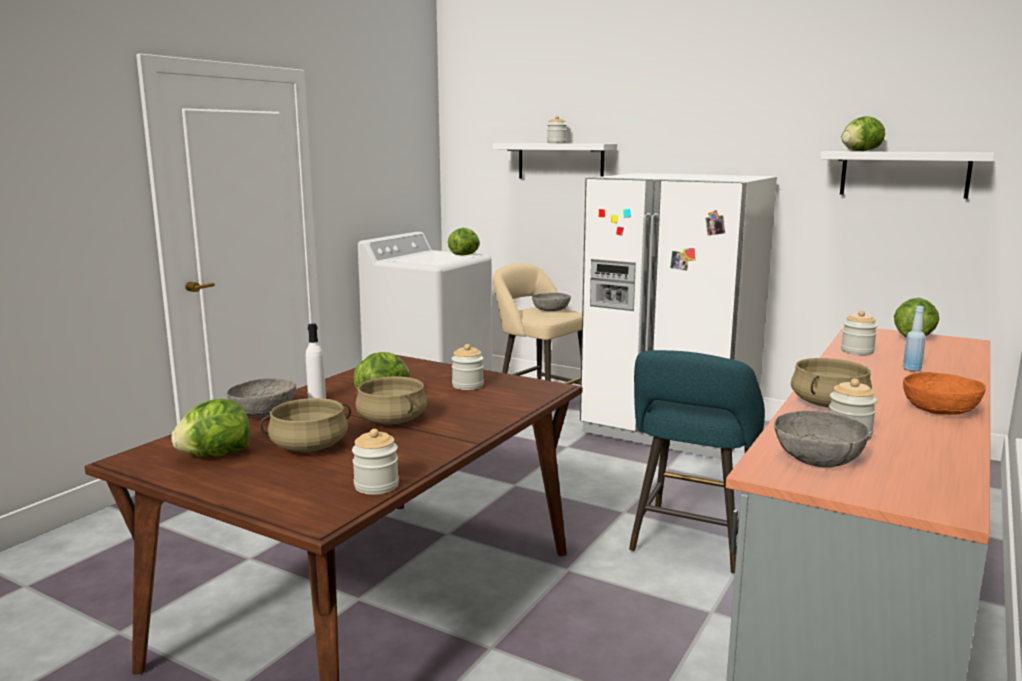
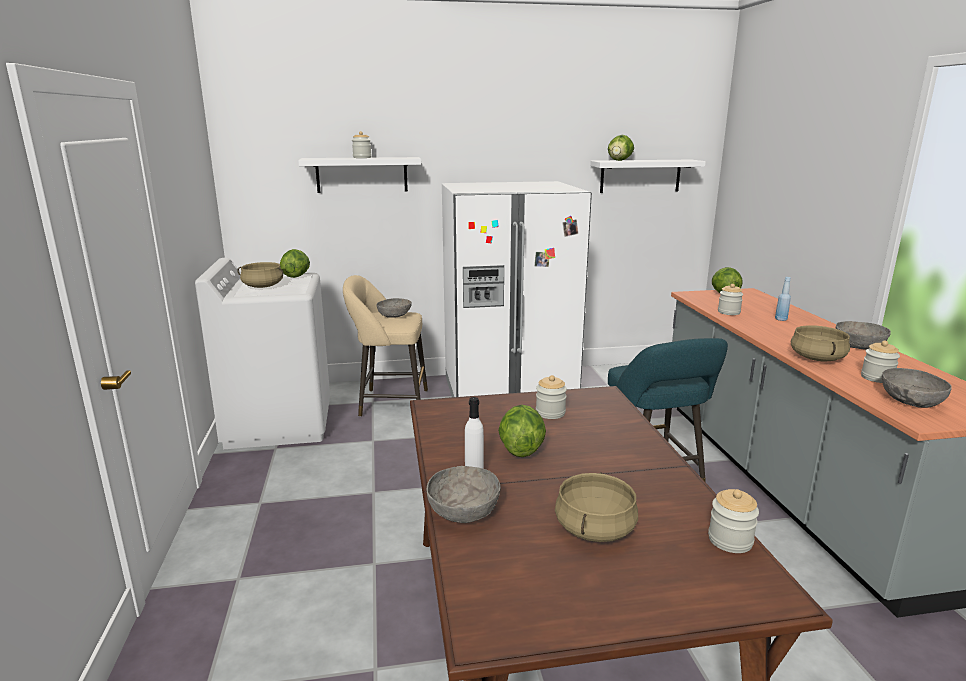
camera: 40 degrees left, 5 degrees up
lettuce [171,399,251,457] -> none
beige cooking pot [355,376,427,424] -> beige cooking pot moved to [237,262,283,288]
orange bowl [903,372,986,415] -> grey bowl [835,321,891,350]

